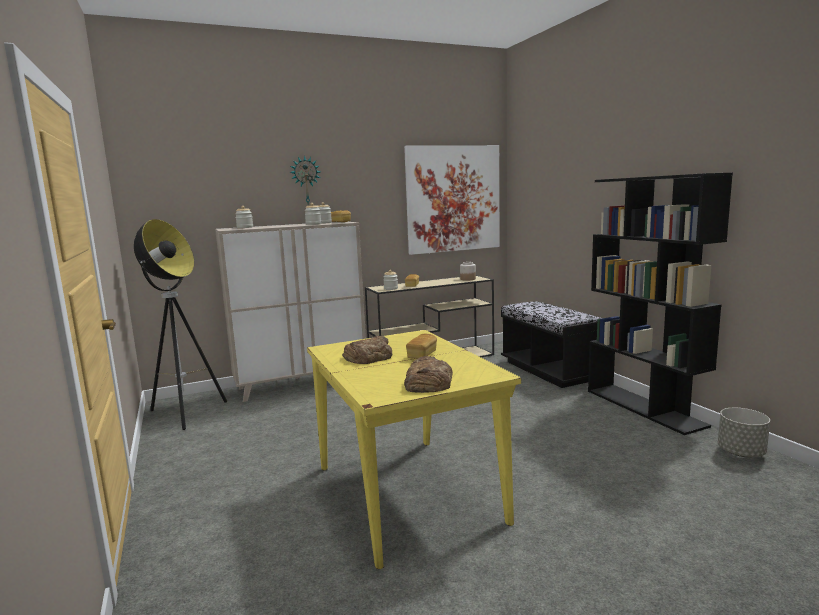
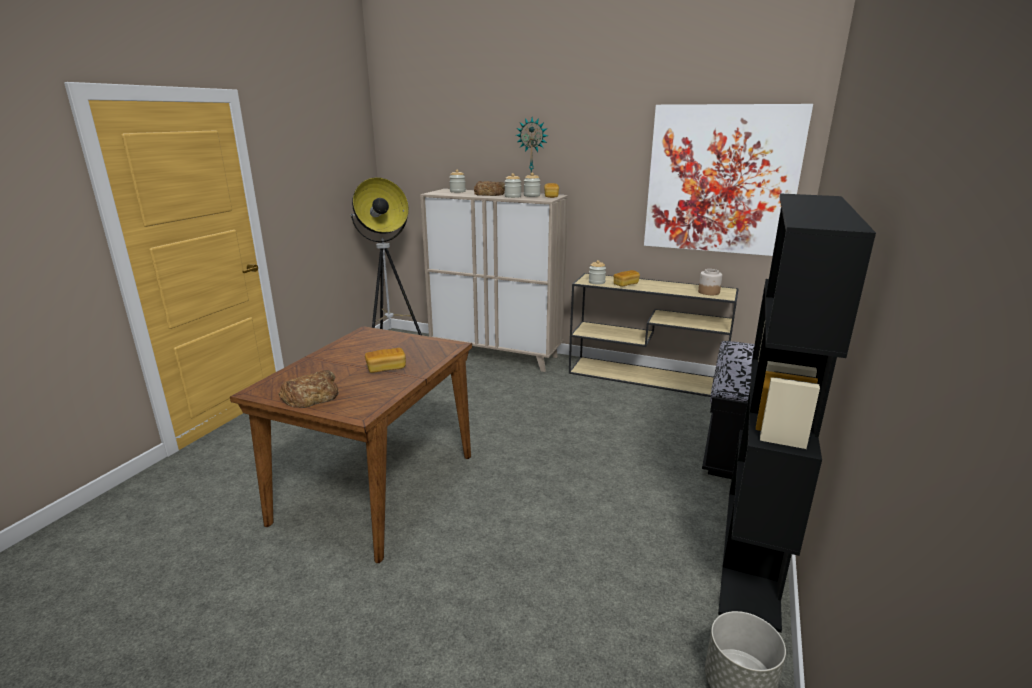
camera: 45 degrees right, 10 degrees up
yellow dining table [307,330,521,569] -> brown dining table [230,326,472,563]
bread [342,336,392,364] -> bread moved to [474,181,505,196]

